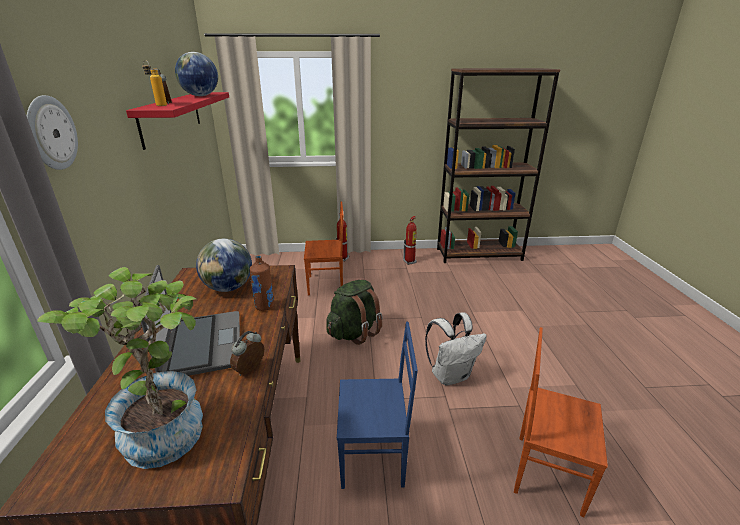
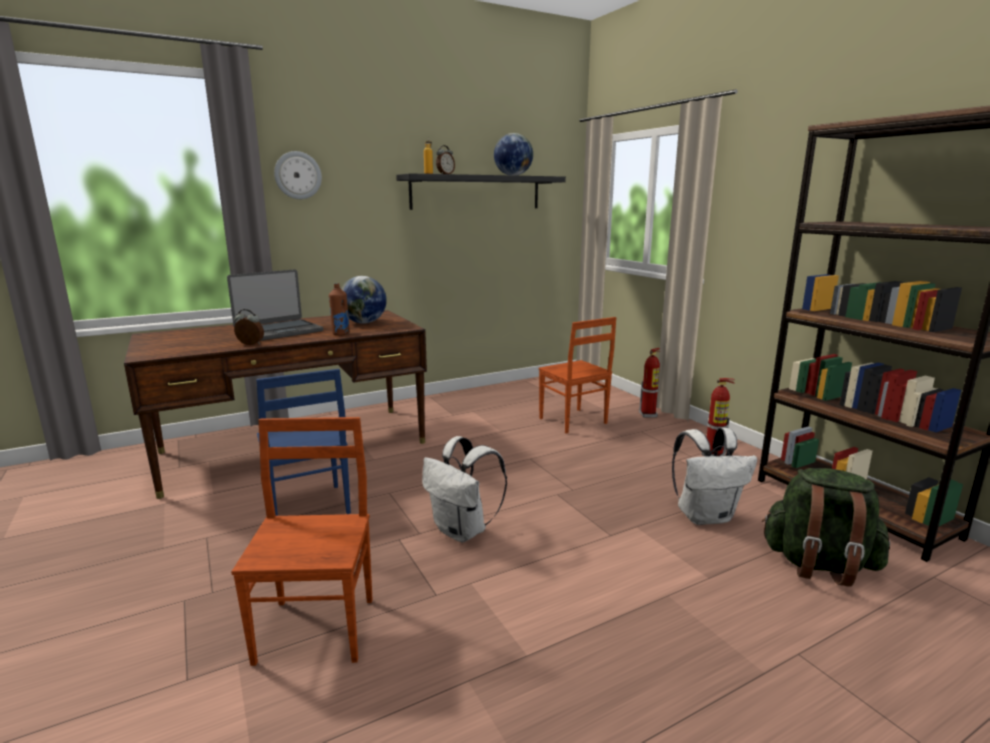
camera: 65 degrees right, 10 degrees down
potted plant [37,267,203,469] -> none
red shelf [126,92,229,150] -> black shelf [396,173,566,210]
green backpack [326,280,383,345] -> green backpack moved to [762,468,890,587]
none -> white backpack [672,428,757,525]

